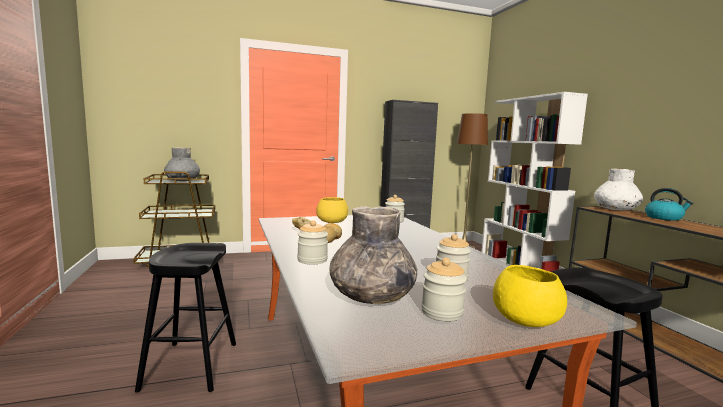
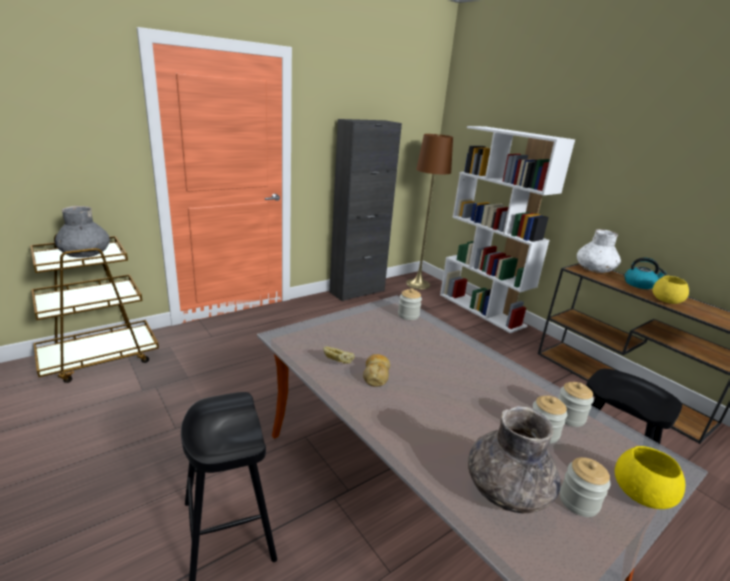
camera: 20 degrees left, 15 degrees up
jar [297,220,328,264] -> jar moved to [558,382,594,427]
yellow bowl [316,197,348,223] -> yellow bowl moved to [652,276,689,304]

